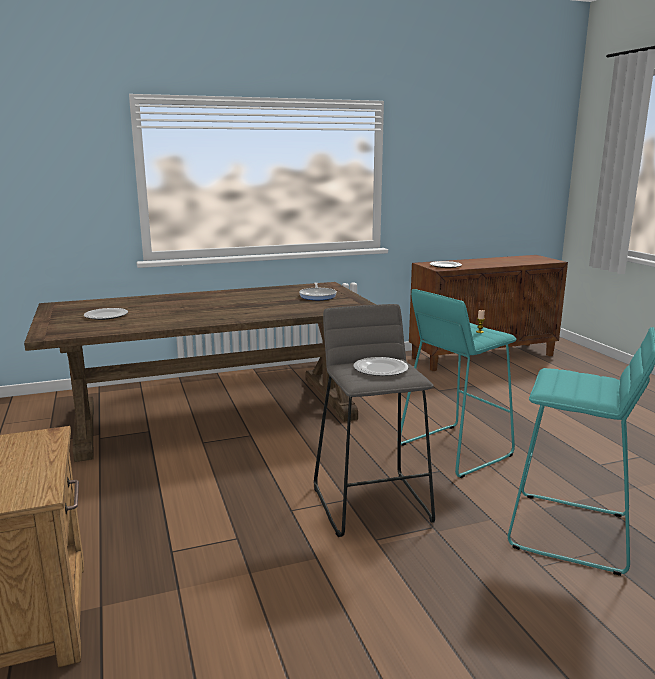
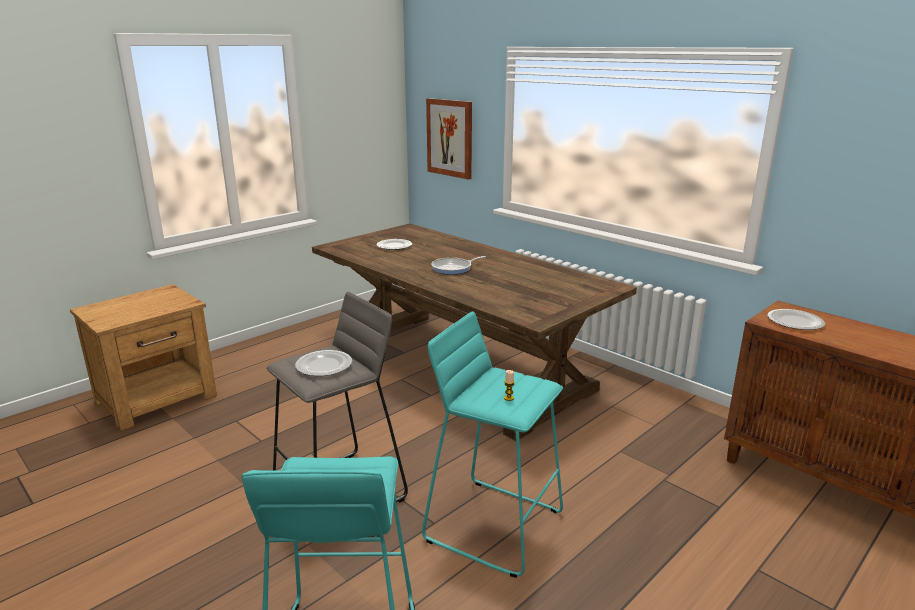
camera: 65 degrees right, 5 degrees up
frying pan [299,282,337,300] -> frying pan moved to [431,256,486,275]
none -> picture [426,98,472,180]

